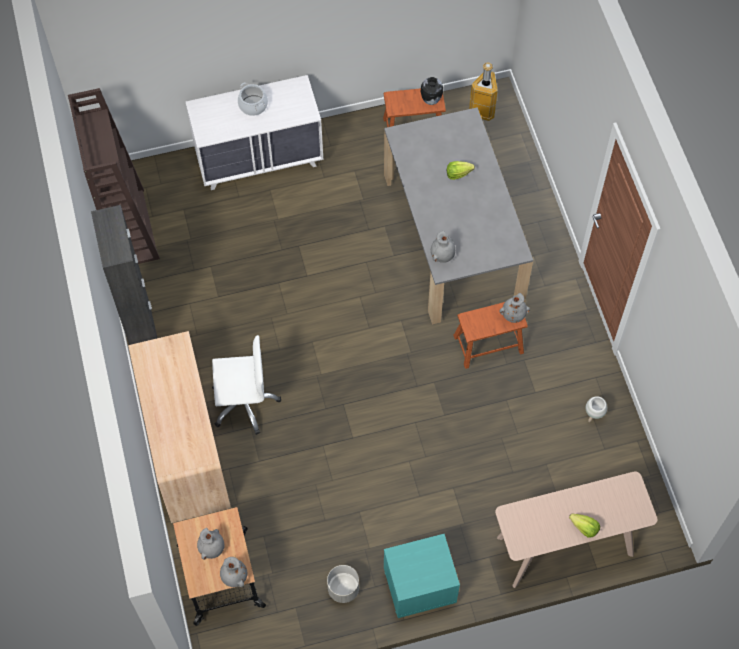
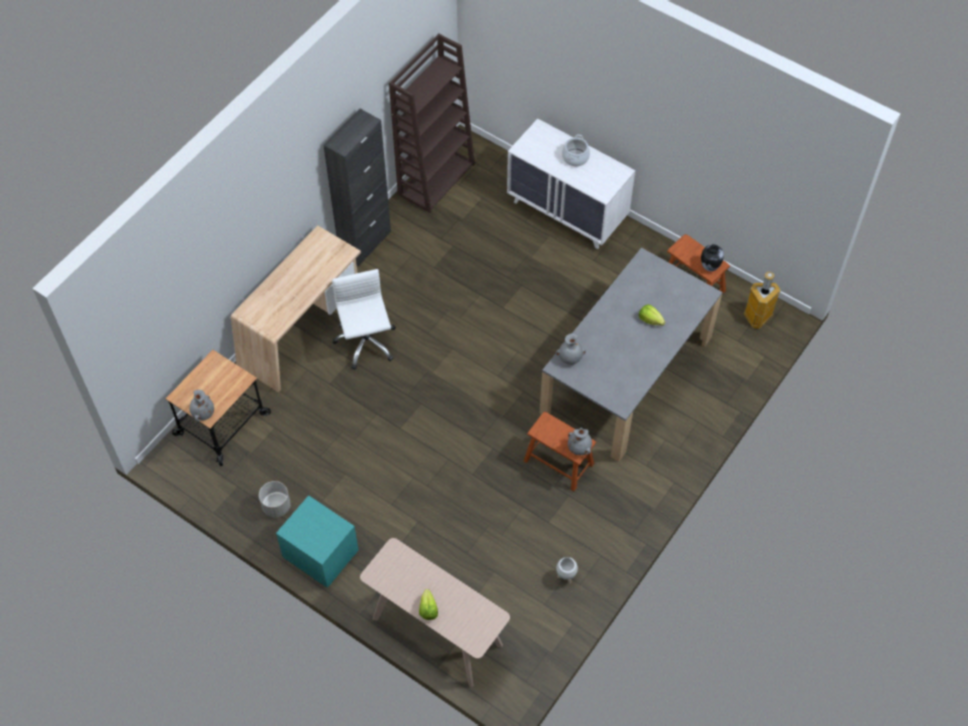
camera: 50 degrees right, 5 degrees down
grey vase [197,528,224,560] -> none
white office chair [212,335,281,435] -> white office chair turned 150 degrees counterclockwise [332,269,396,370]

